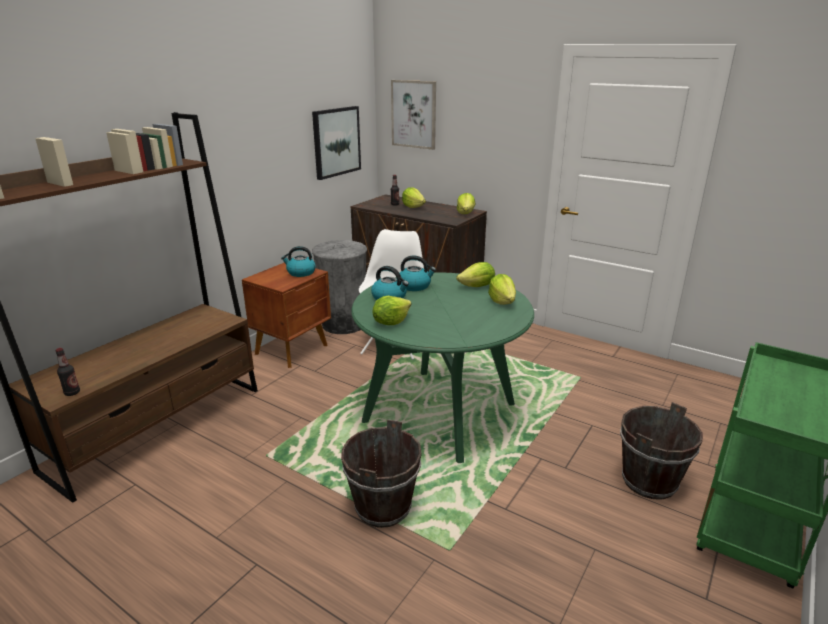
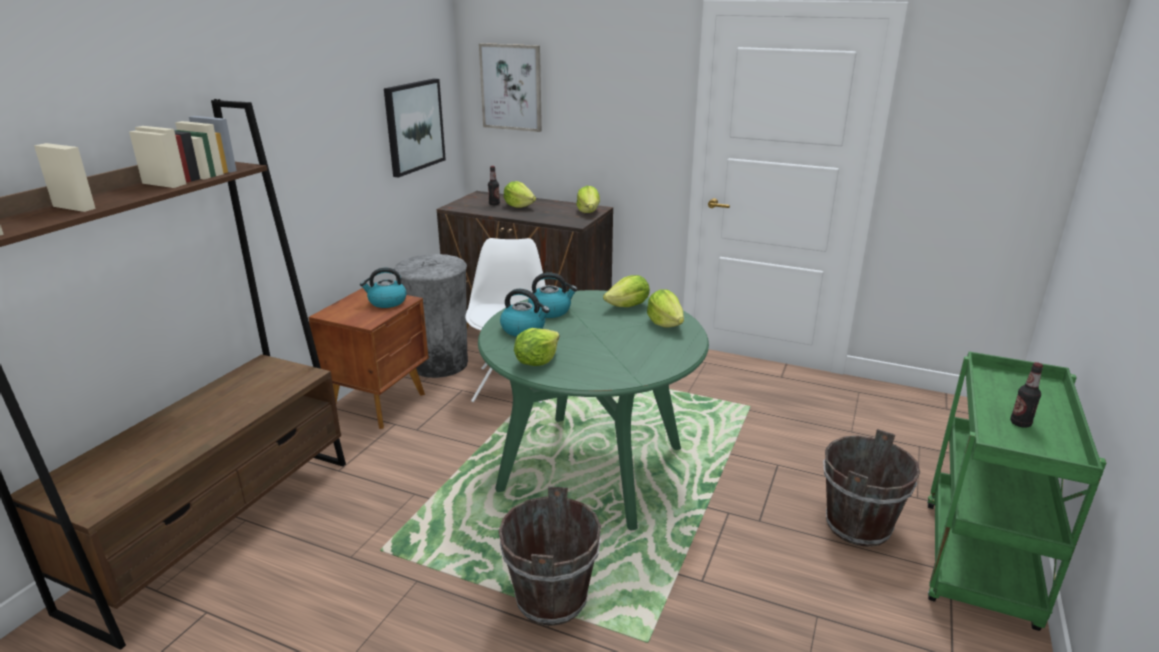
camera: 10 degrees left, 0 degrees up
bottle [56,348,80,396] -> bottle moved to [1010,362,1043,428]

